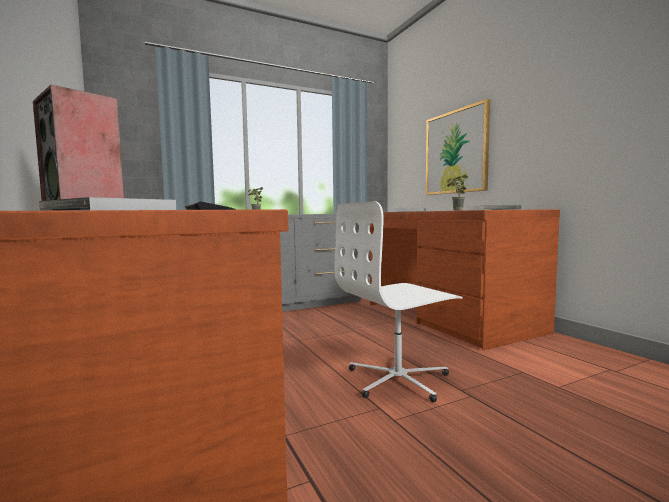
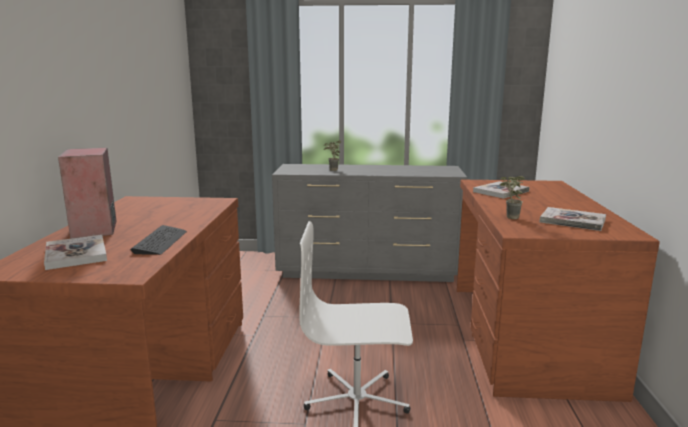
camera: 30 degrees right, 10 degrees up
picture [426,99,490,195] -> none

